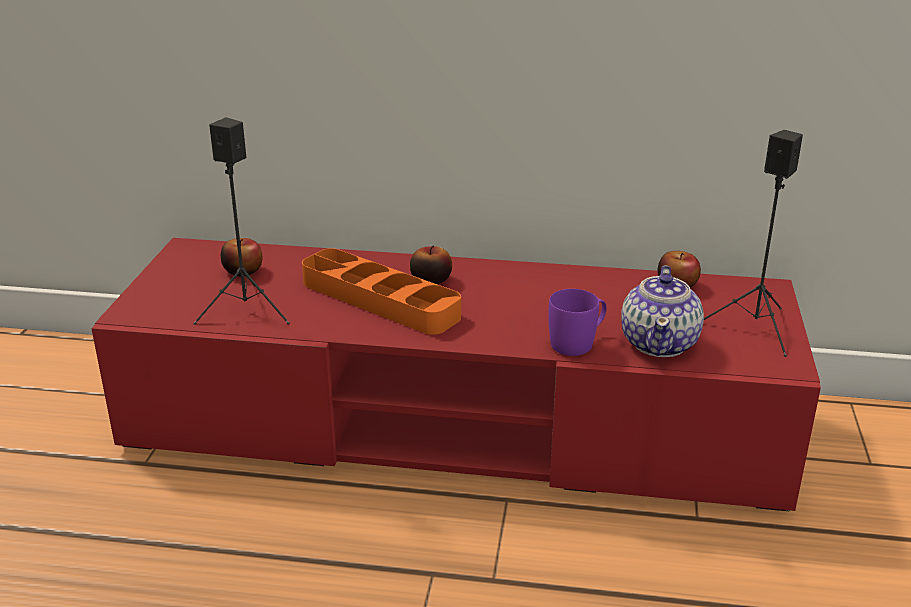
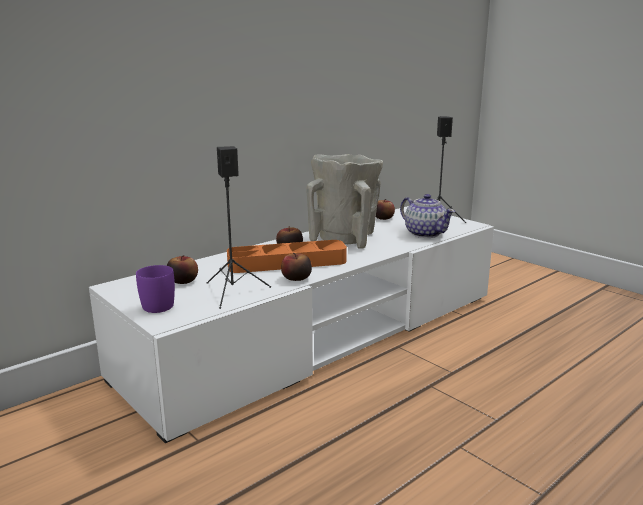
camera: 50 degrees left, 10 degrees down
red tv stand [91,238,821,511] -> white tv stand [89,206,494,443]
purple mug [548,289,607,356] -> purple mug moved to [136,265,175,313]
none -> apple [281,253,312,281]
none -> beige vase [306,154,383,249]

